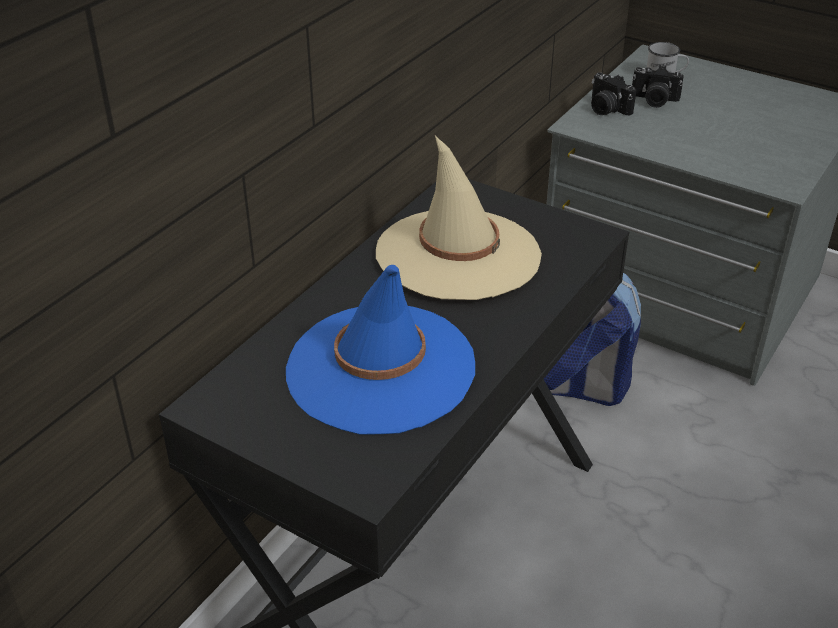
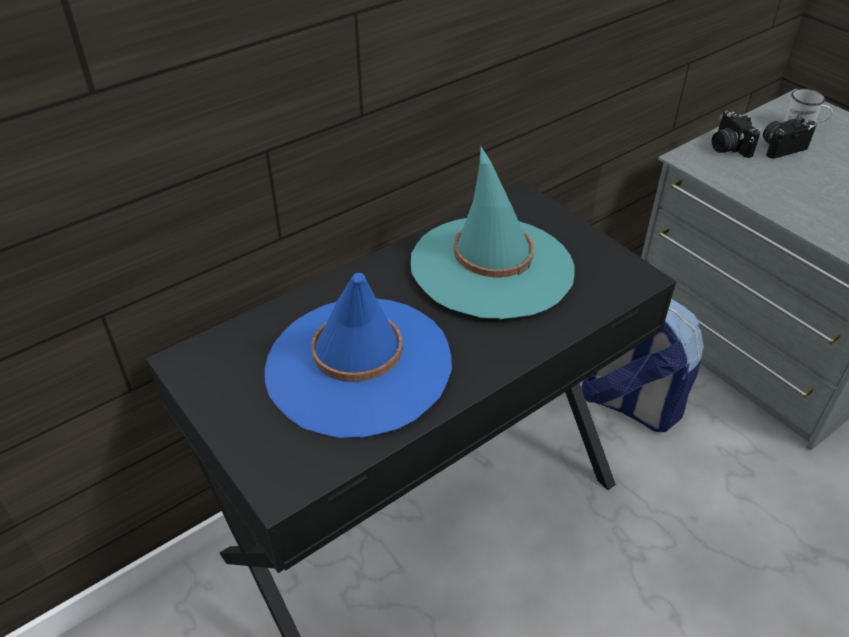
camera: 20 degrees right, 5 degrees up
beige hat [376,136,542,300] -> turquoise hat [411,147,575,320]
camera [632,65,684,108] -> camera turned 120 degrees clockwise [763,119,817,159]

